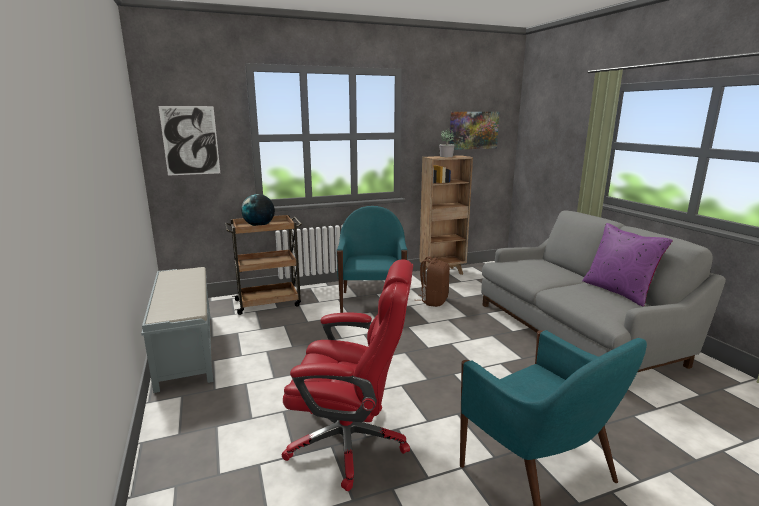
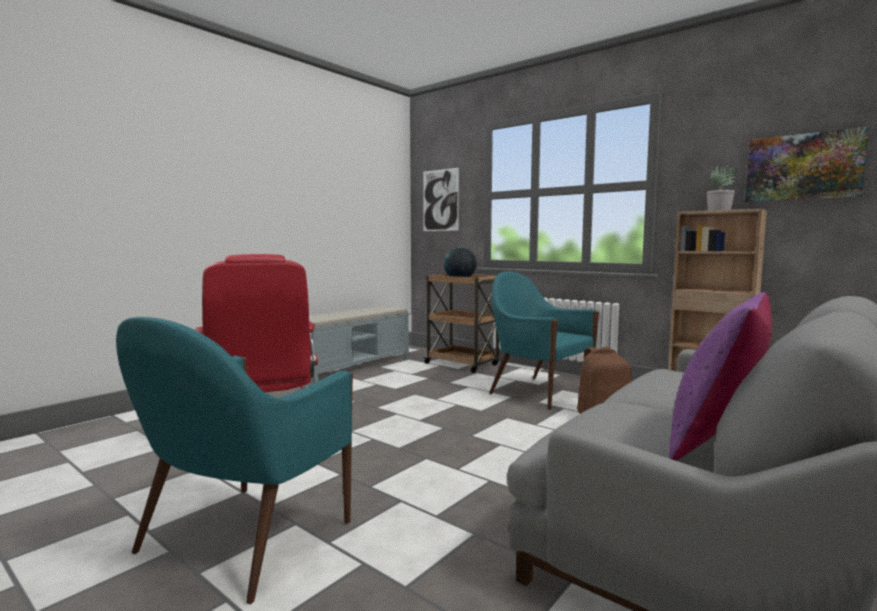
camera: 60 degrees right, 10 degrees down
turquoise armchair [337,206,408,313] -> turquoise armchair turned 105 degrees counterclockwise [489,271,599,410]

